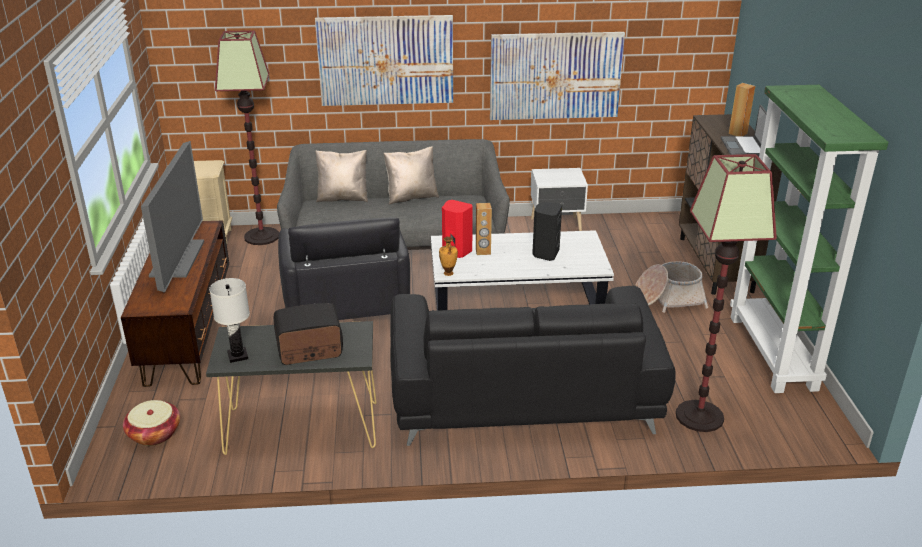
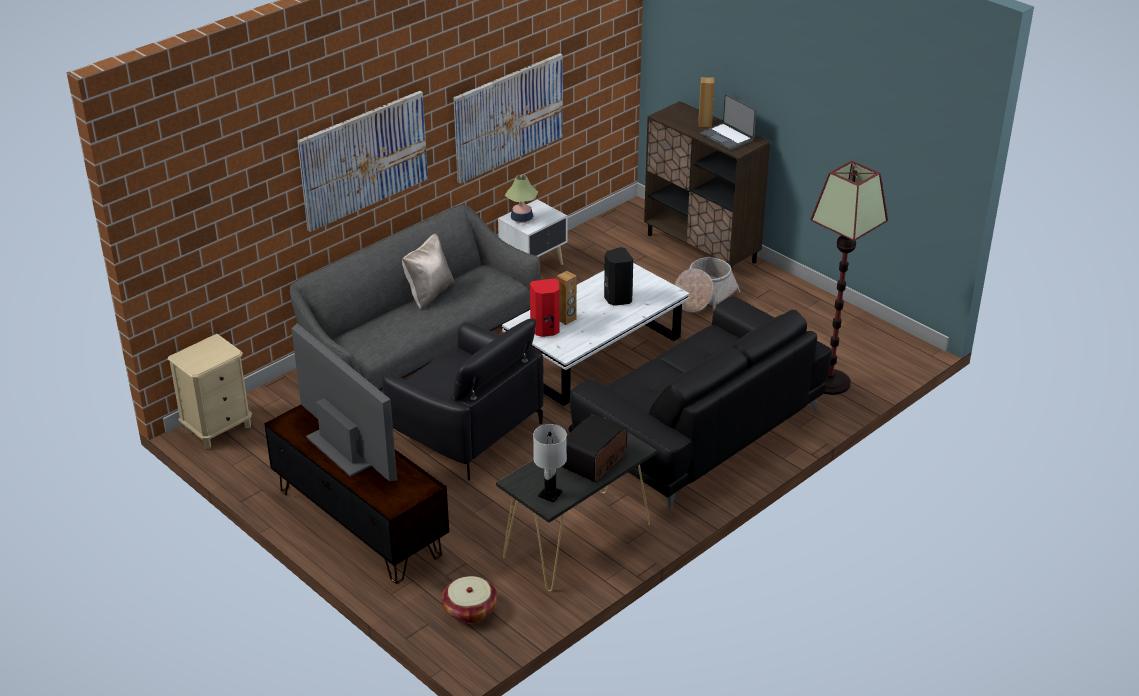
camera: 40 degrees left, 5 degrees up
floor lamp [215,30,279,245] -> none
beige pillow [315,150,368,202] -> none
vase [439,237,458,276] -> none
green bookcase [730,85,889,393] -> none
none -> table lamp [505,175,538,223]

